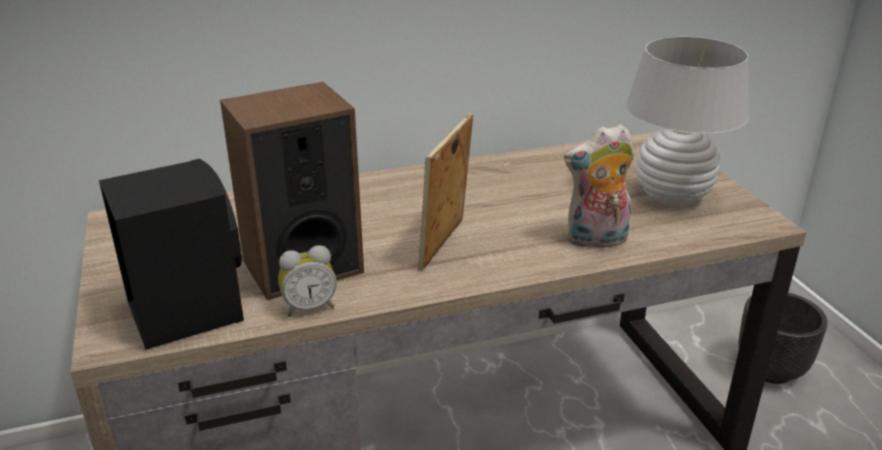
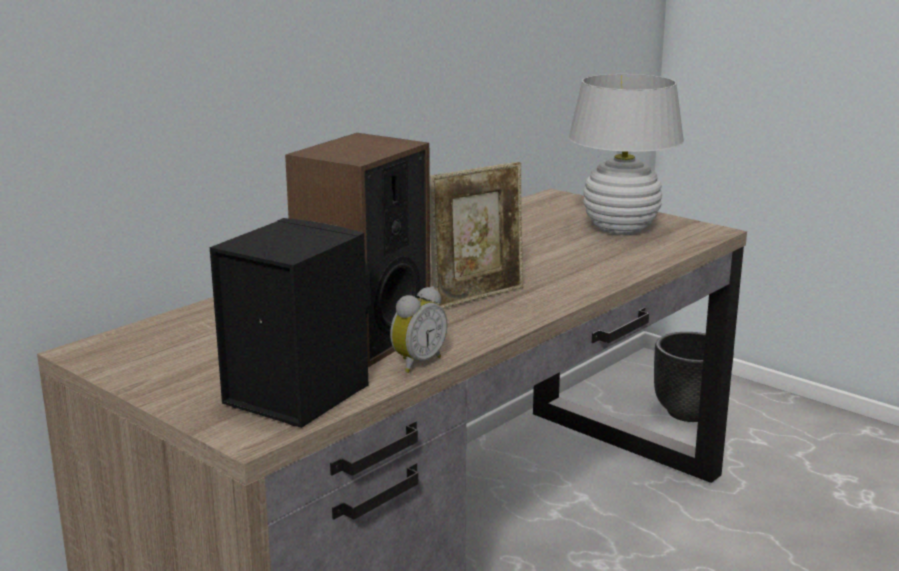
camera: 30 degrees left, 10 degrees down
picture frame [417,113,473,271] -> picture frame turned 120 degrees counterclockwise [430,162,523,309]
plush toy [564,124,635,248] -> none

